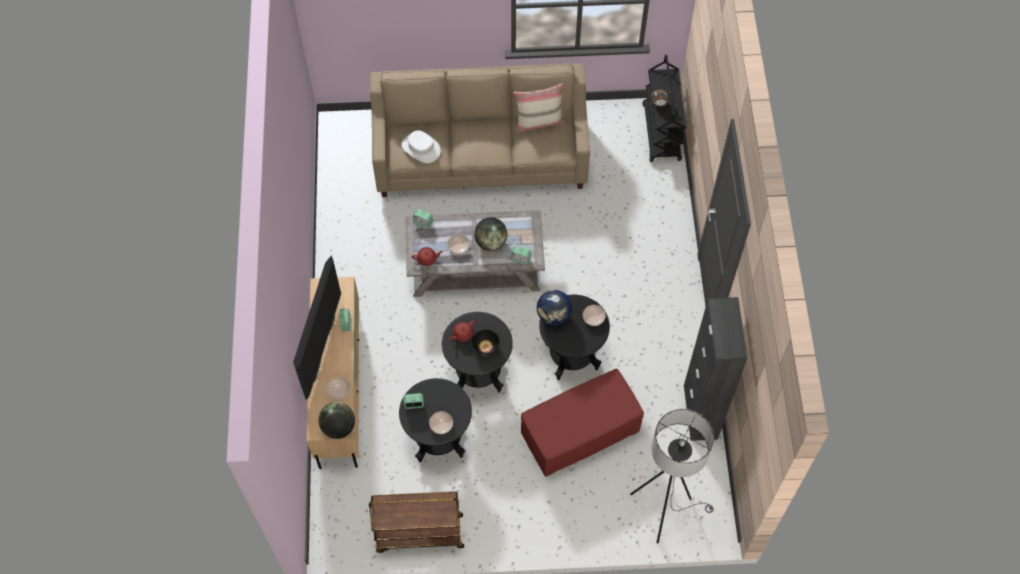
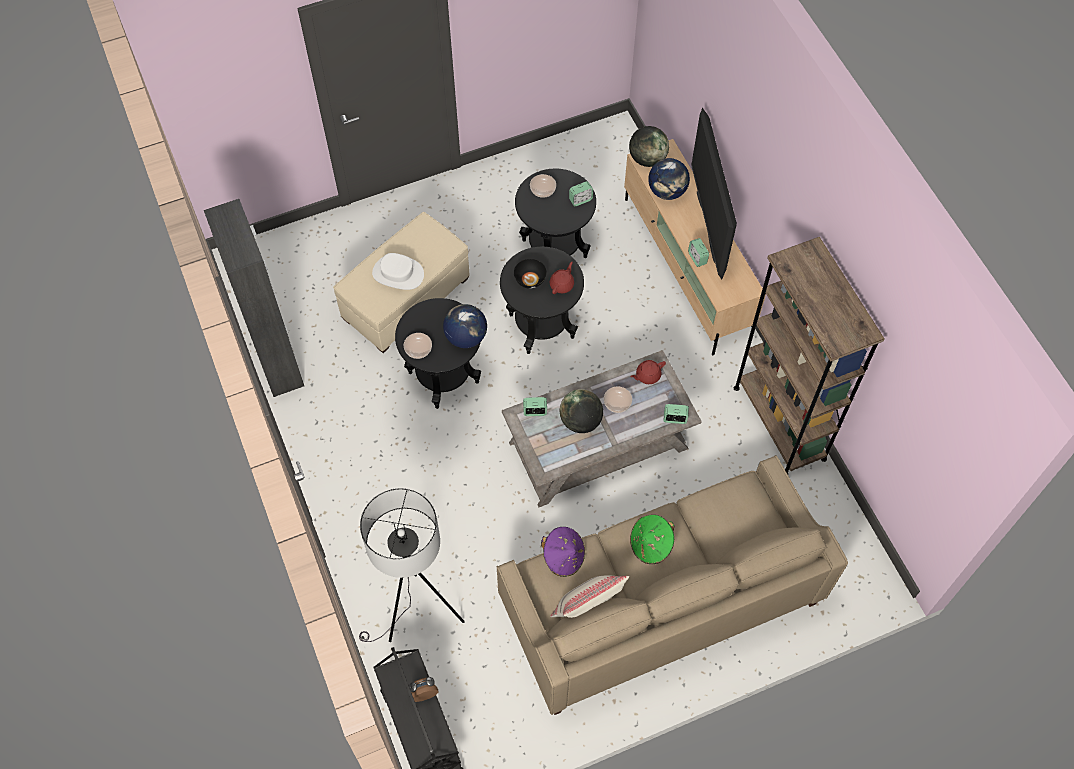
camera: 160 degrees right, 0 degrees up
bowl [326,377,350,399] -> globe [648,158,690,200]
brown cart [369,491,464,553] -> none
white hat [402,131,441,163] -> white hat moved to [372,253,424,290]
red ottoman [521,369,644,477] -> beige ottoman [333,212,470,353]
grey floor lamp [630,409,714,544] -> grey floor lamp moved to [359,488,465,642]
none -> purple hat [541,527,585,577]
none -> green hat [630,515,674,564]
none -> brown bookcase [734,237,885,474]

